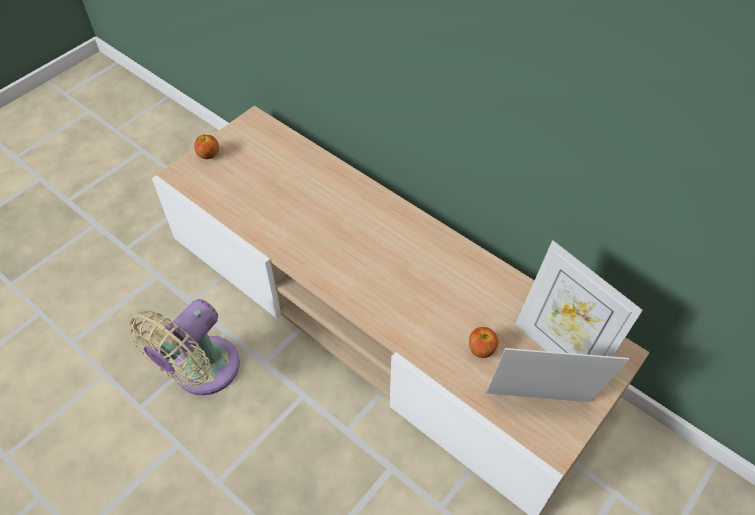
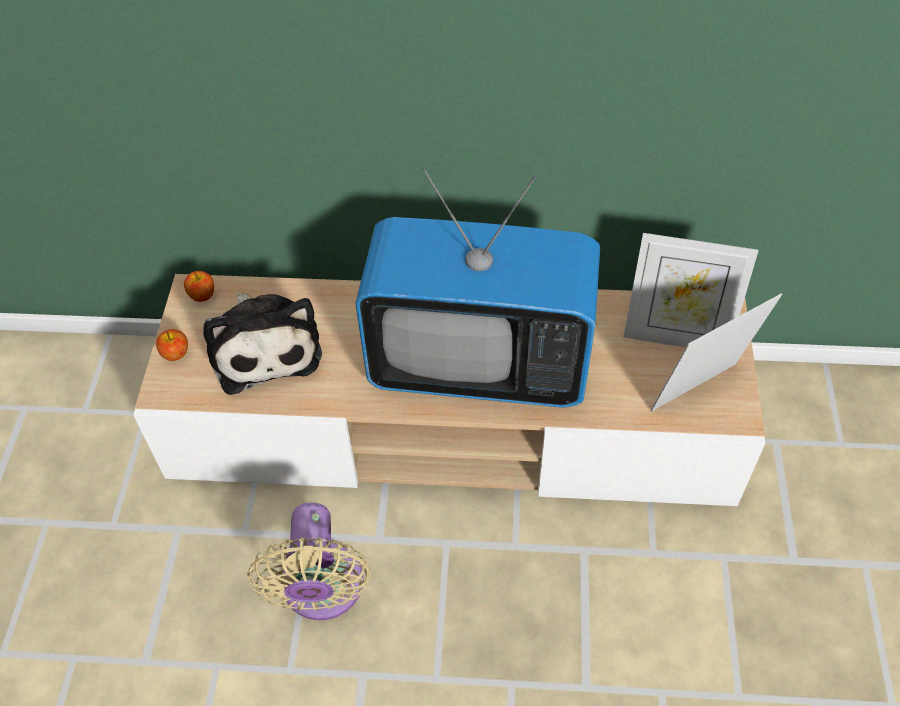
camera: 35 degrees left, 0 degrees up
apple [469,327,498,358] -> apple moved to [184,271,214,302]
none -> plush toy [203,293,322,395]
none -> television [355,168,600,408]

